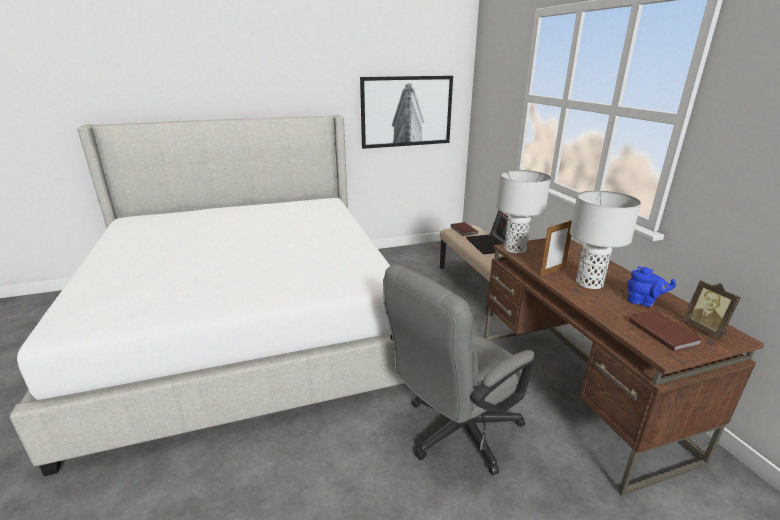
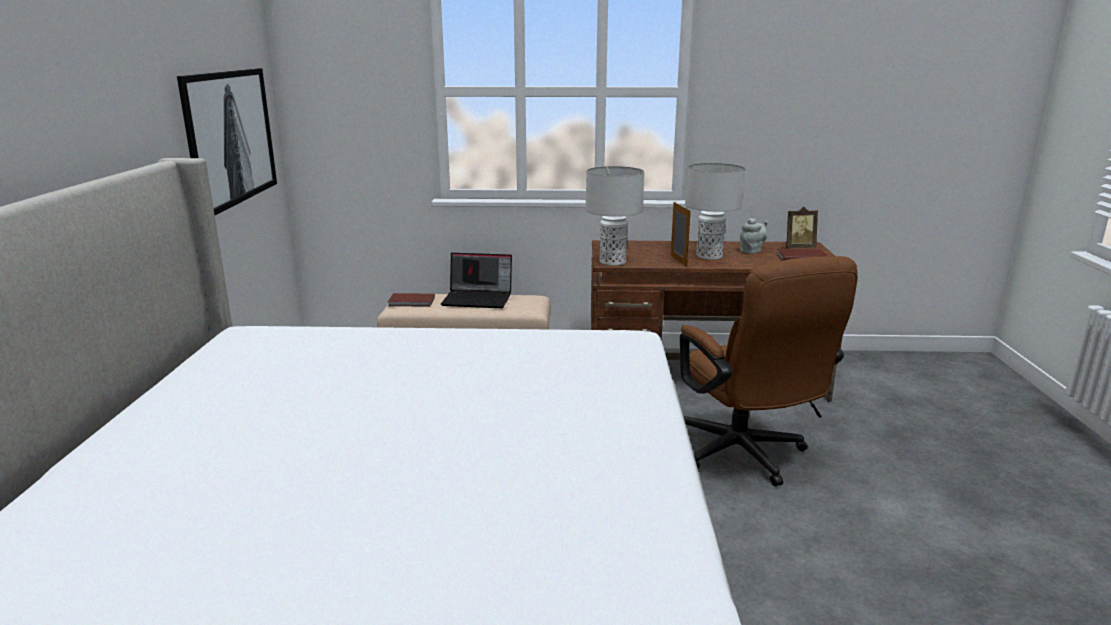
camera: 70 degrees left, 5 degrees down
grey office chair [383,264,534,475] -> brown office chair [680,256,858,486]
blue teapot [627,266,676,307] -> grey teapot [740,218,768,254]

